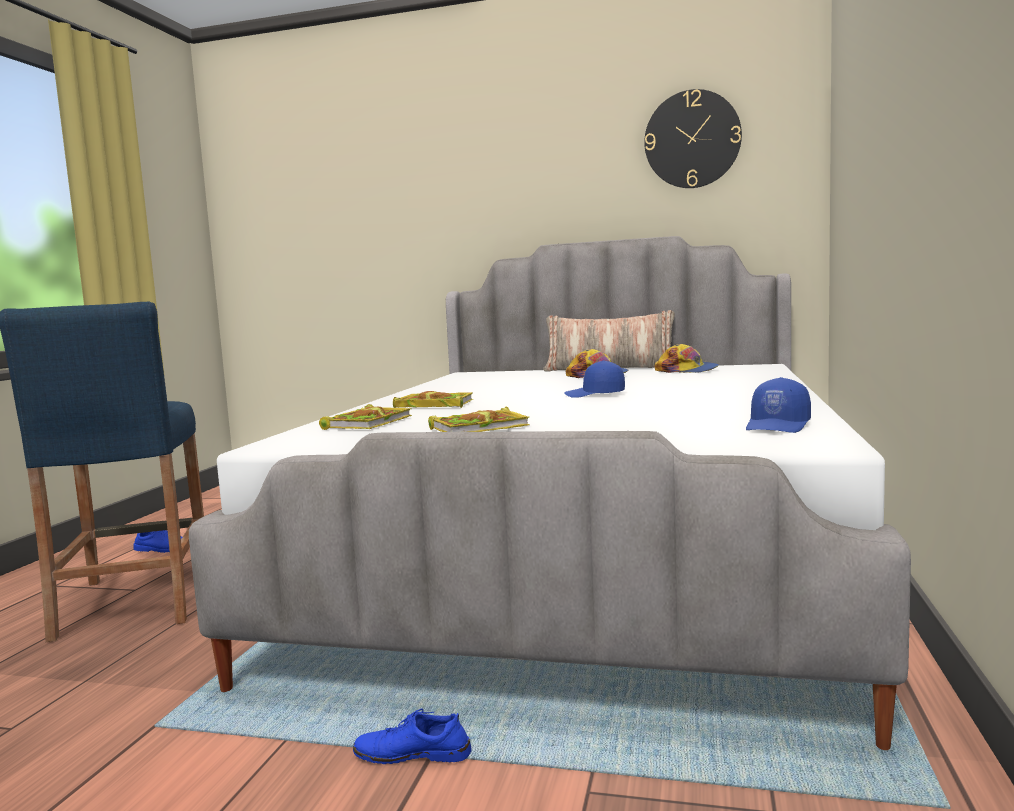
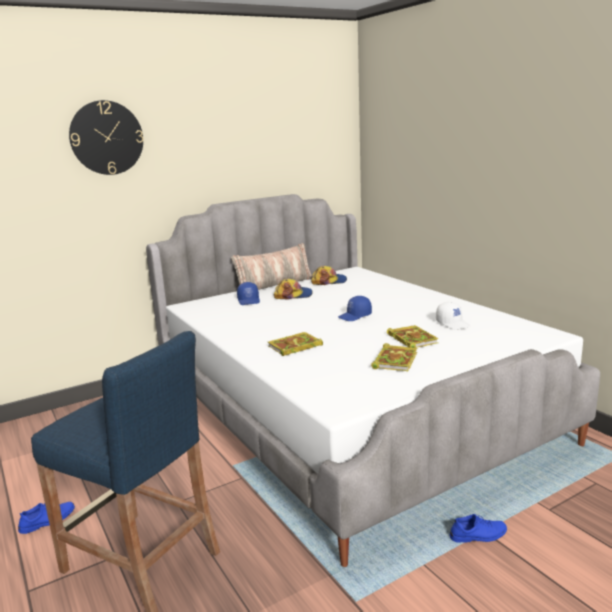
camera: 45 degrees left, 10 degrees up
book [319,404,412,430] -> book moved to [387,325,439,348]
blue shoe [353,709,472,764] -> blue shoe turned 150 degrees counterclockwise [449,514,507,543]
wall clock [644,89,742,188] -> wall clock moved to [69,100,143,175]
blue cap [746,377,811,433] -> blue cap moved to [237,282,260,305]
none -> white cap [436,302,470,330]

